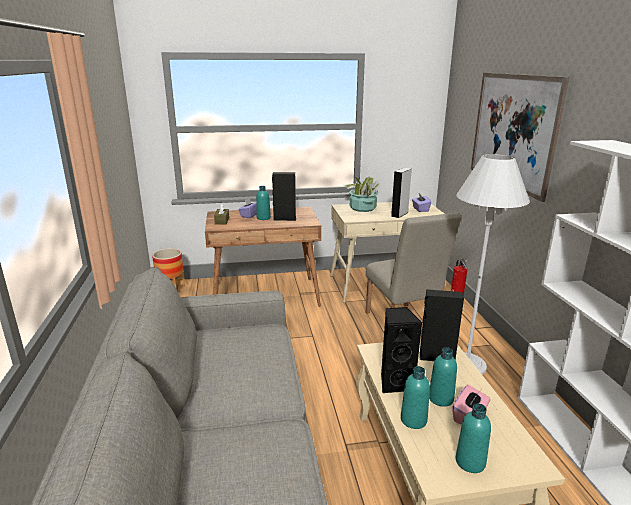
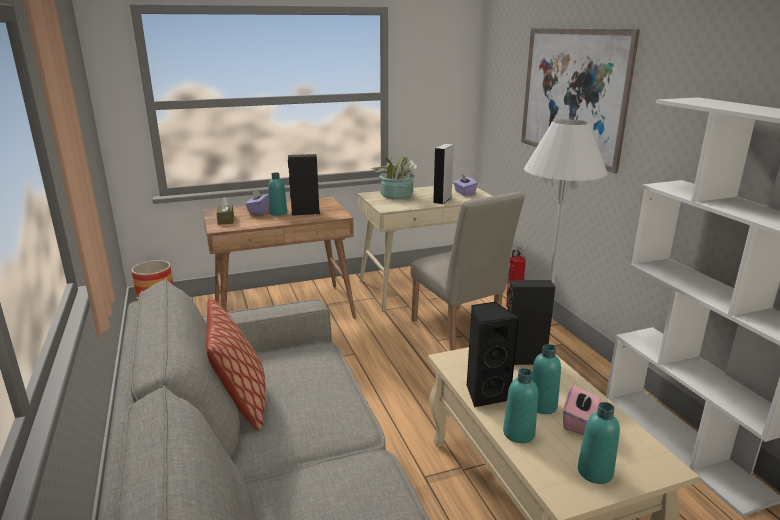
camera: 10 degrees left, 0 degrees up
none -> pillow [206,297,266,431]

